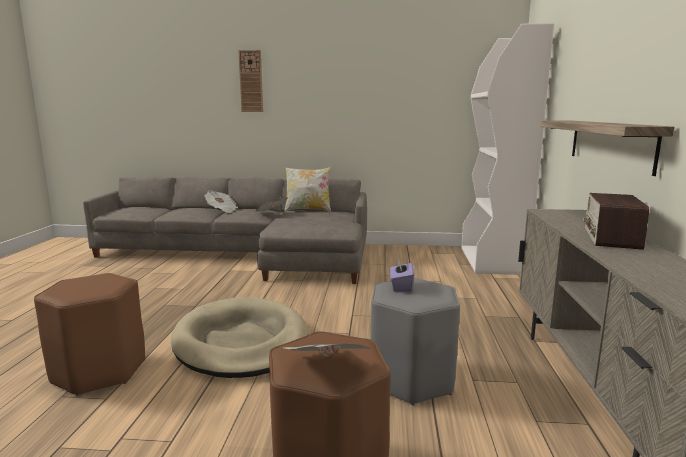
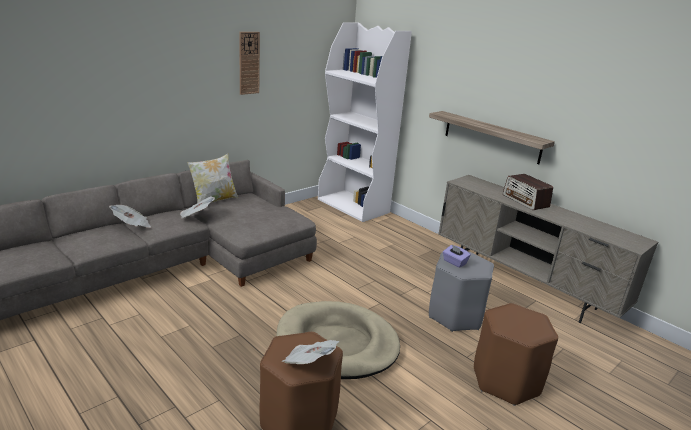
camera: 50 degrees left, 10 degrees up
wall clock [238,50,263,112] -> wall clock moved to [239,32,260,95]
newspaper [284,344,369,357] -> newspaper moved to [281,340,339,364]

